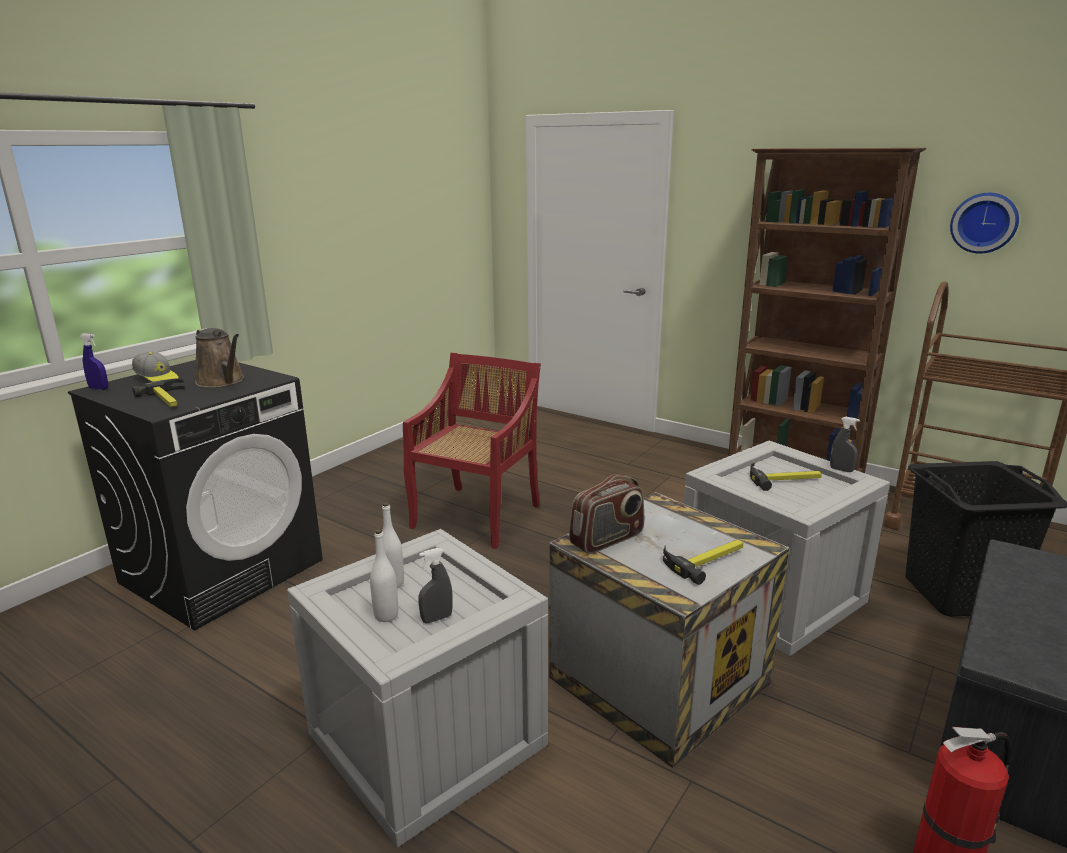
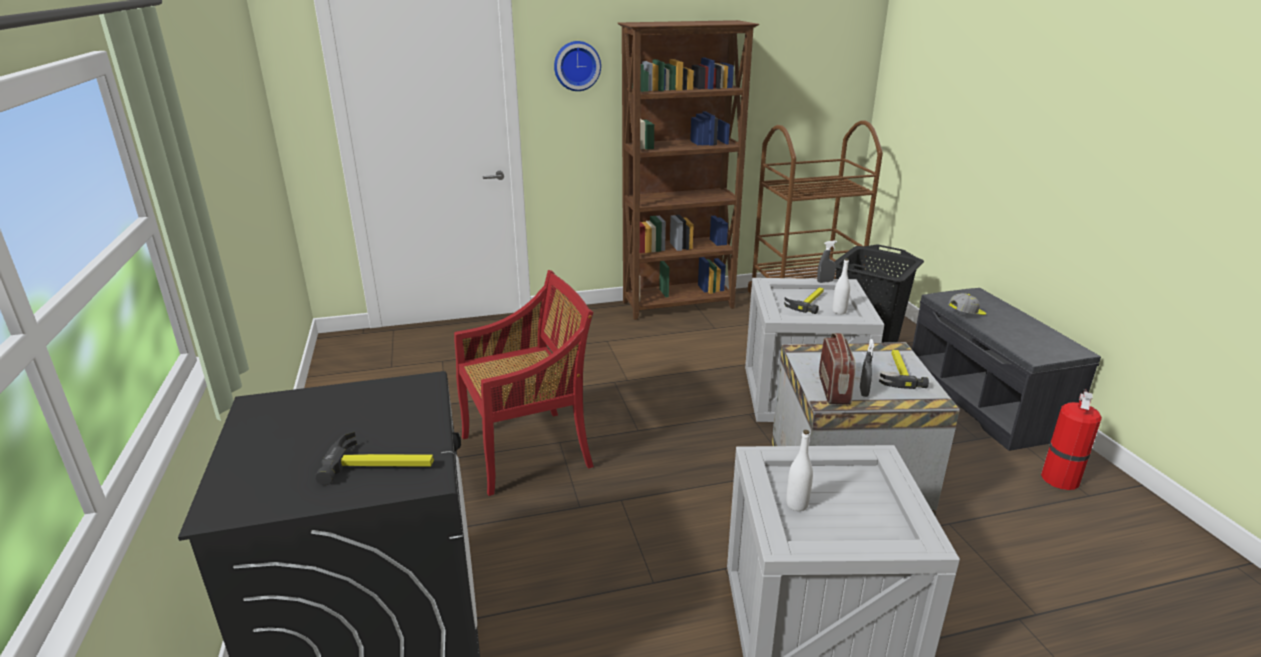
camera: 50 degrees left, 5 degrees up
blue spray bottle [80,333,108,390] -> none
cap [132,351,178,382] -> cap moved to [948,293,986,315]
brown watering can [195,328,244,388] -> none
white bottle [370,529,398,622] -> white bottle moved to [832,258,850,314]
red chair [403,352,541,549] -> red chair turned 90 degrees clockwise [454,270,594,496]
grey spray bottle [418,548,453,623] -> grey spray bottle moved to [860,339,874,397]
wall clock [950,193,1019,254] -> wall clock moved to [554,41,601,91]

